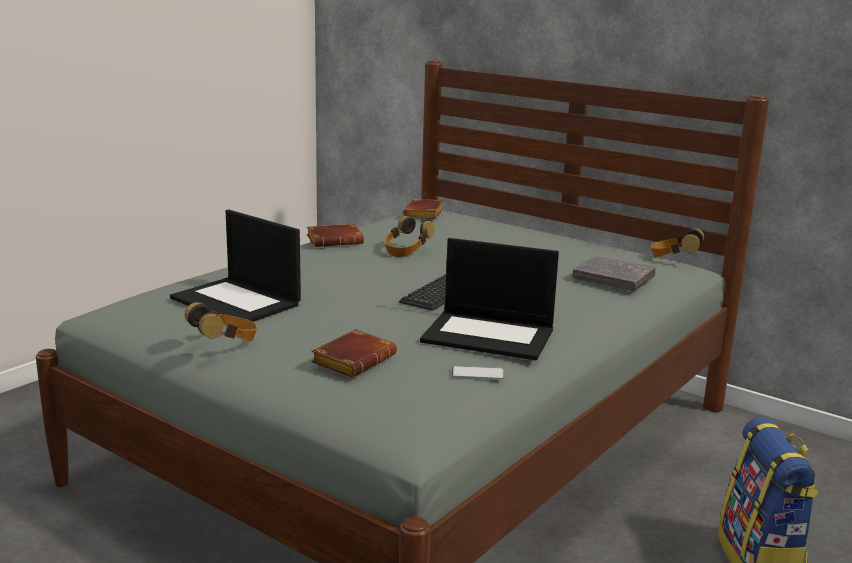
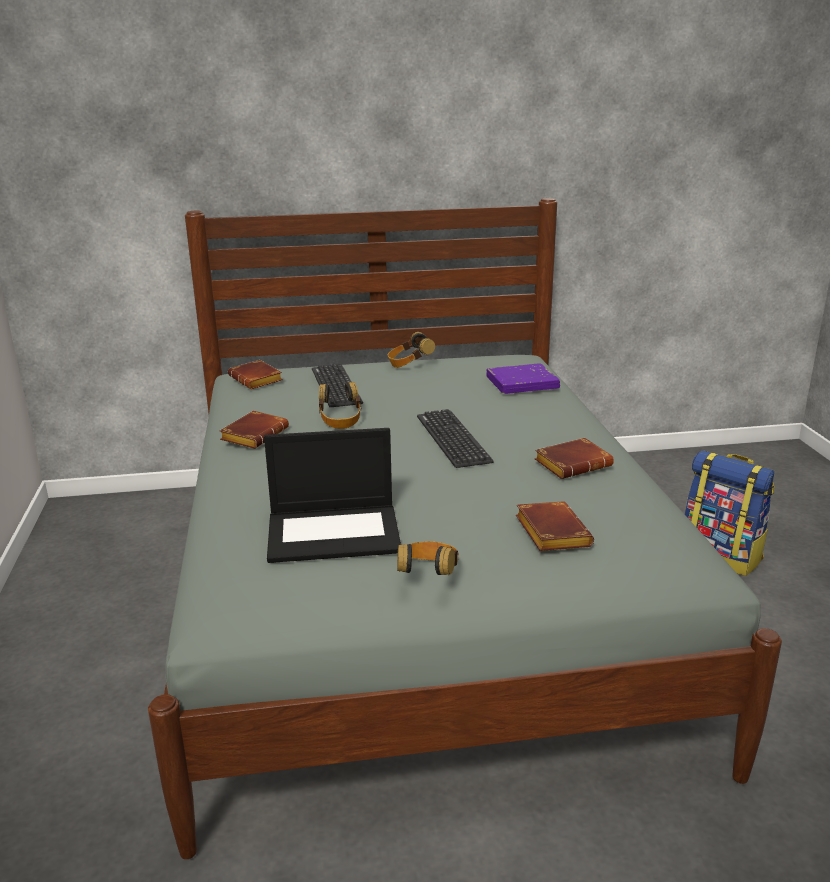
camera: 45 degrees left, 5 degrees up
laptop [420,238,559,360] -> brown book [535,438,614,479]
phone [452,366,504,379] -> none
grey book [572,255,656,291] -> purple book [487,363,560,394]
headphones [651,228,704,258] -> headphones moved to [387,332,435,368]
none -> keyboard [312,363,363,407]

